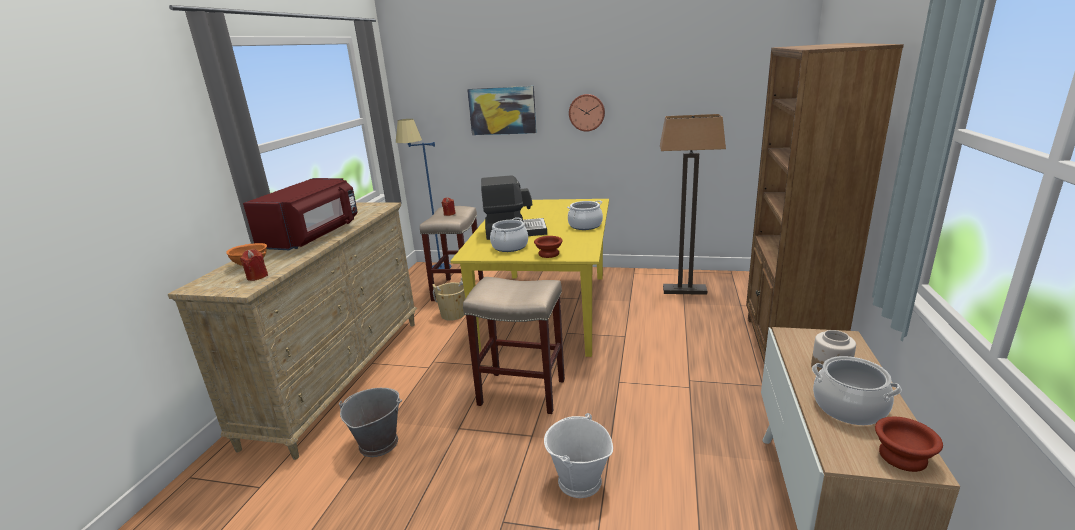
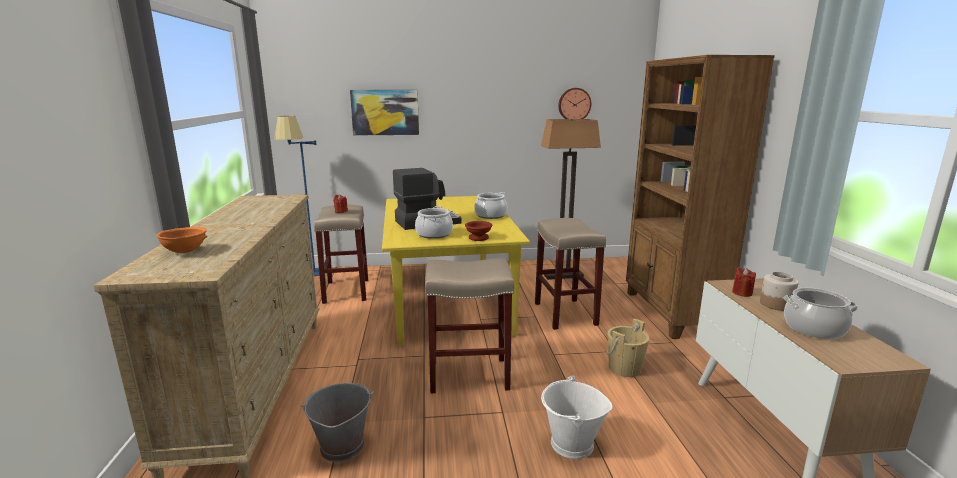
camera: 20 degrees left, 5 degrees down
red candle [240,249,268,281] -> red candle moved to [732,267,756,297]
red microwave [243,178,358,250] -> none
beige bucket [432,277,465,321] -> beige bucket moved to [606,319,650,377]
wall clock [569,94,605,132] -> wall clock moved to [558,88,591,119]
brown bowl [875,417,943,472] -> none
none -> beige stool [535,218,606,330]

